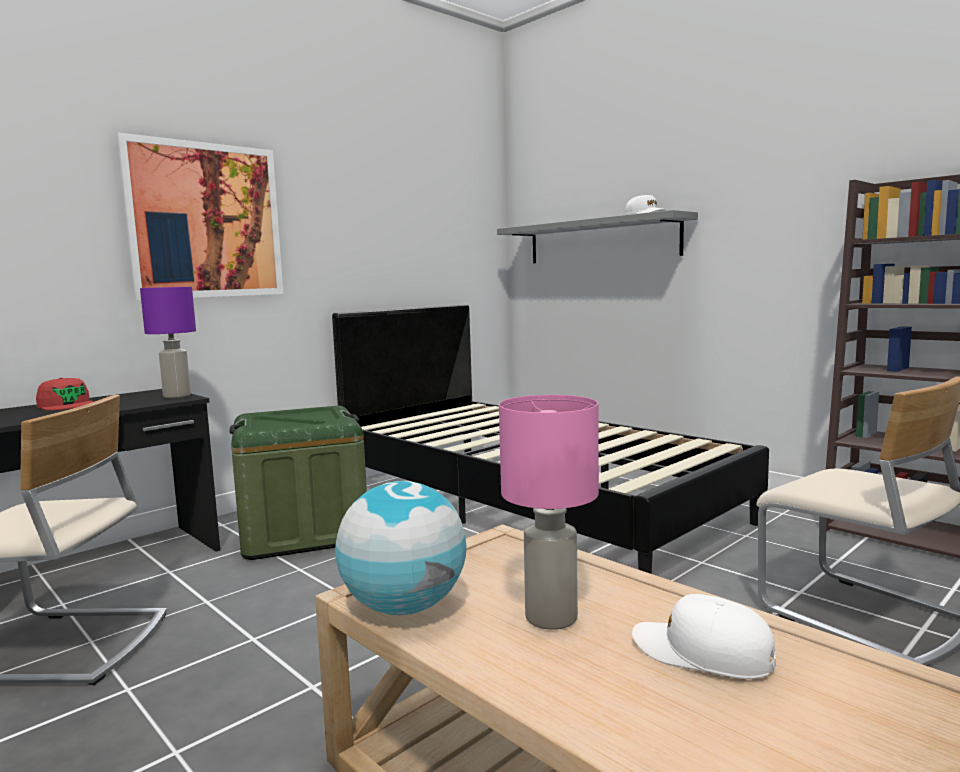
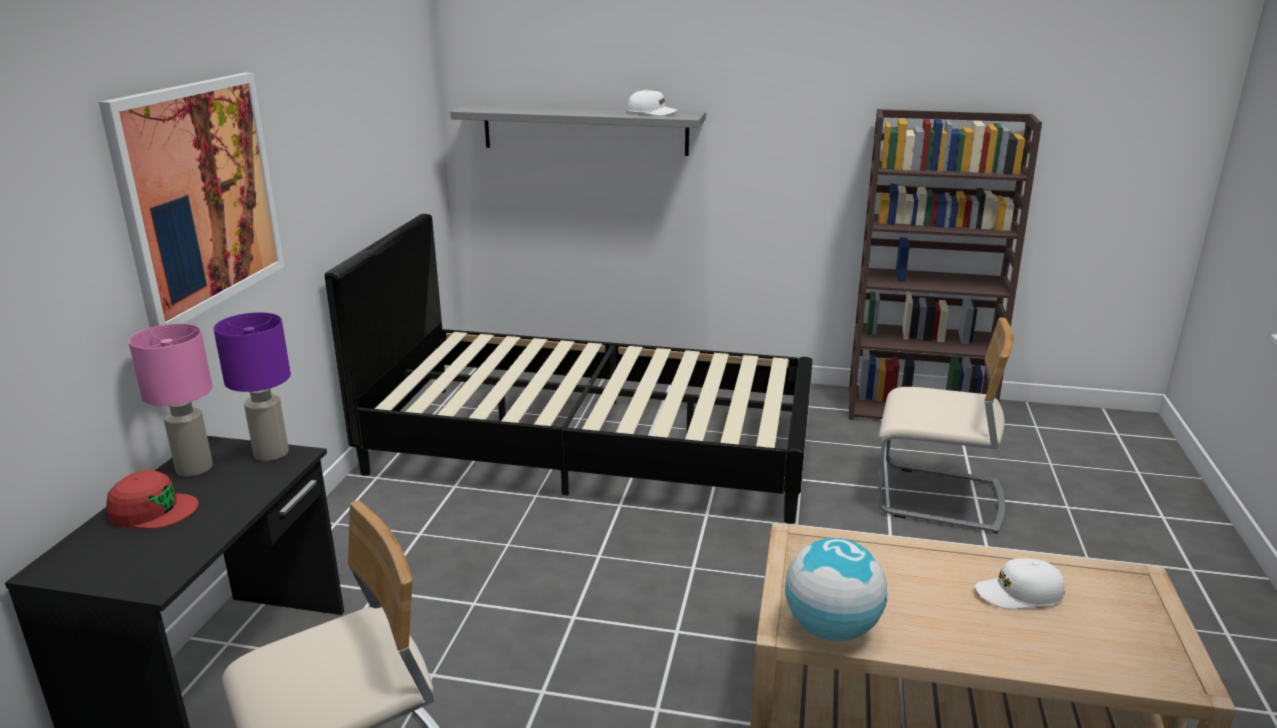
camera: 35 degrees left, 15 degrees up
green storage box [229,406,367,560] -> none
pink table lamp [499,395,599,630] -> pink table lamp moved to [128,324,213,477]

